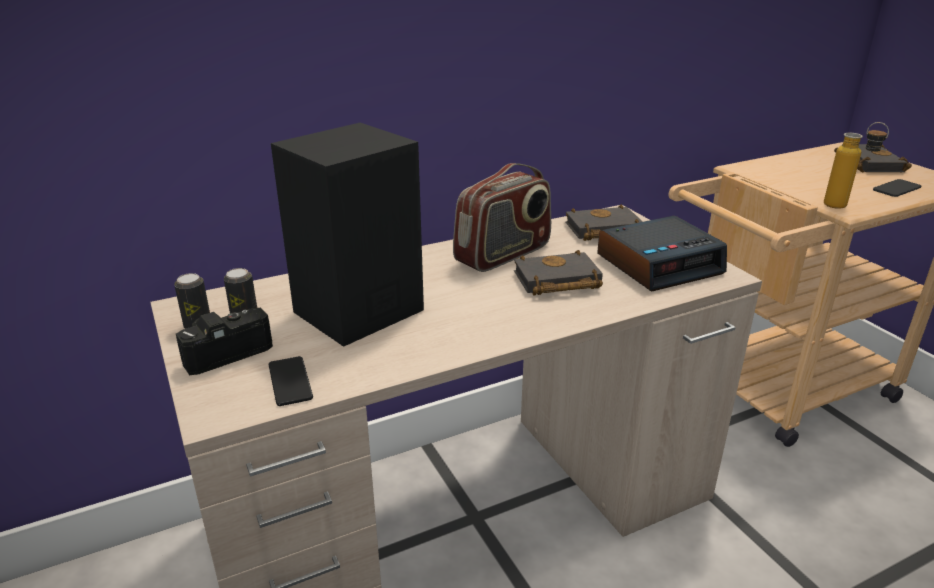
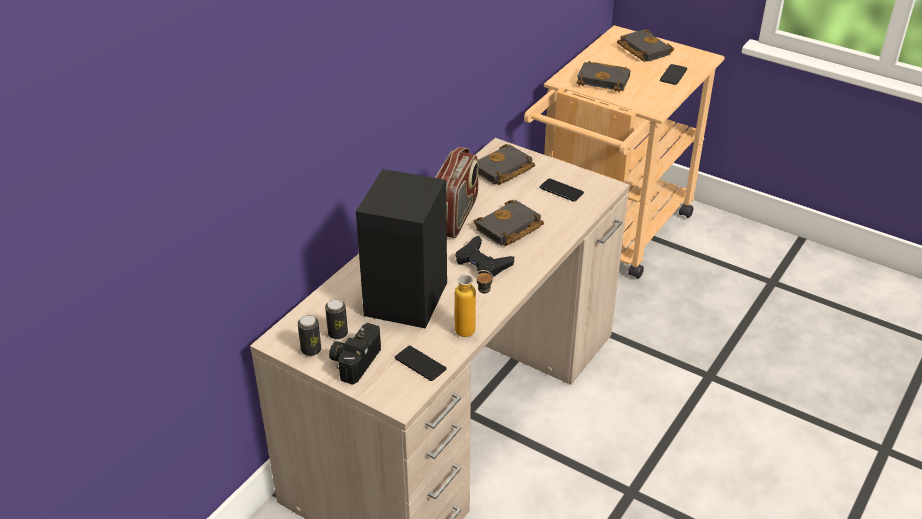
camera: 30 degrees left, 10 degrees up
alarm clock [597,216,727,292] -> phone [539,178,584,202]
bottle [824,122,889,209] -> bottle moved to [455,270,494,337]
none -> black game controller [456,236,514,278]
none -> black book [577,61,630,92]

